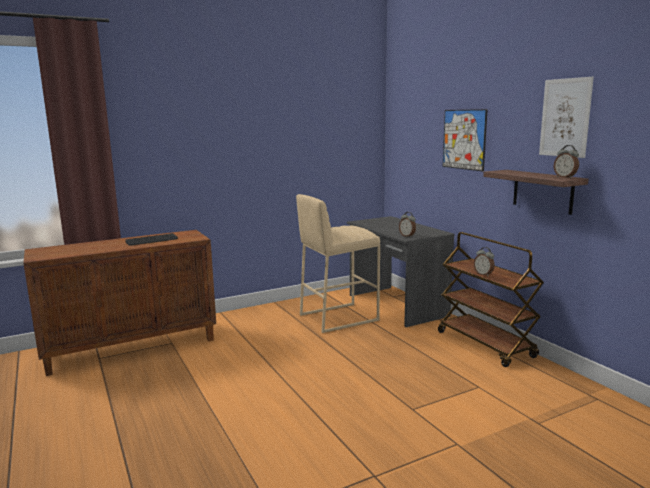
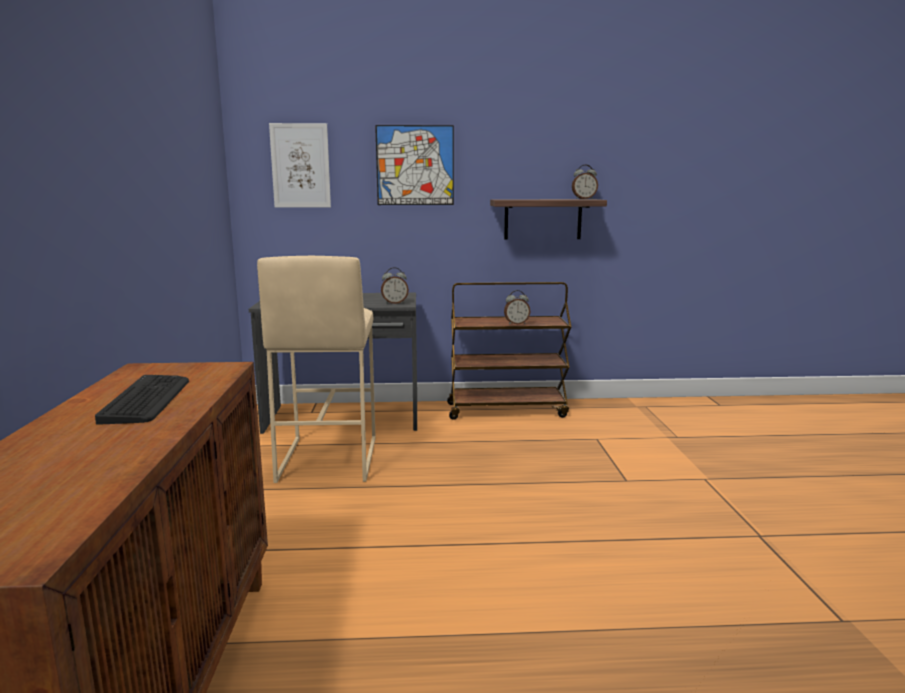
camera: 65 degrees left, 0 degrees up
picture [539,77,594,158] -> picture moved to [269,123,331,208]

